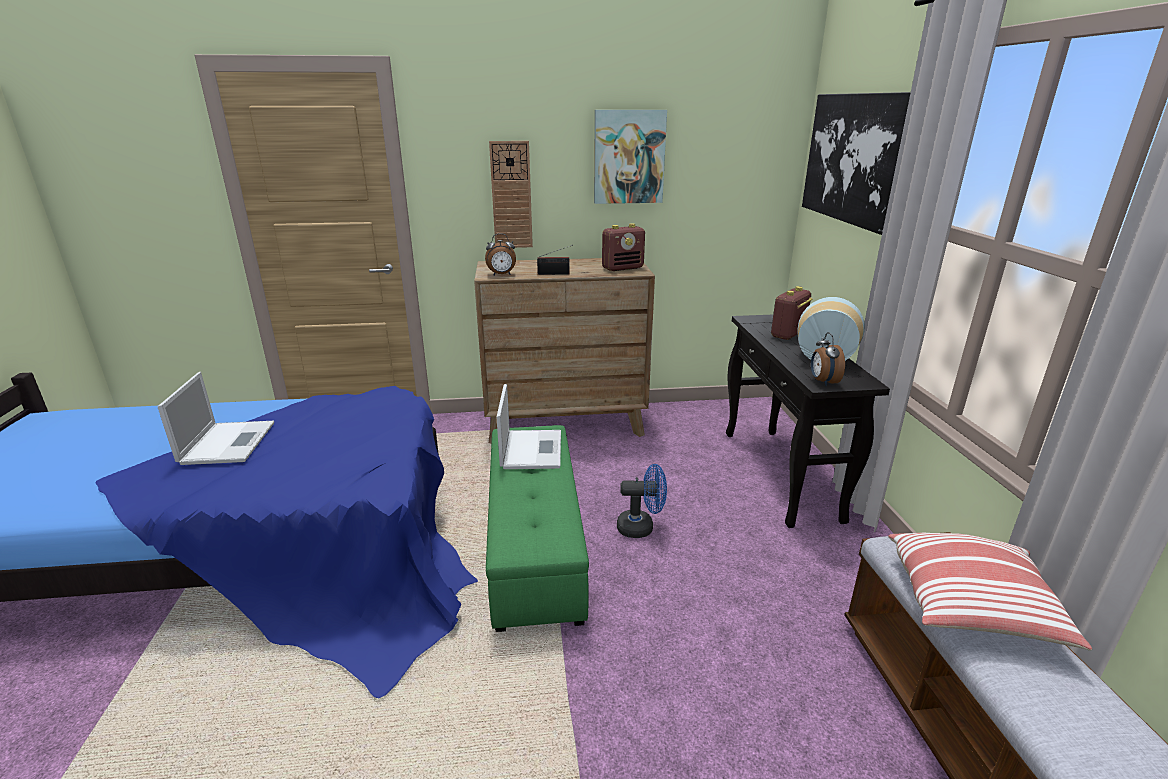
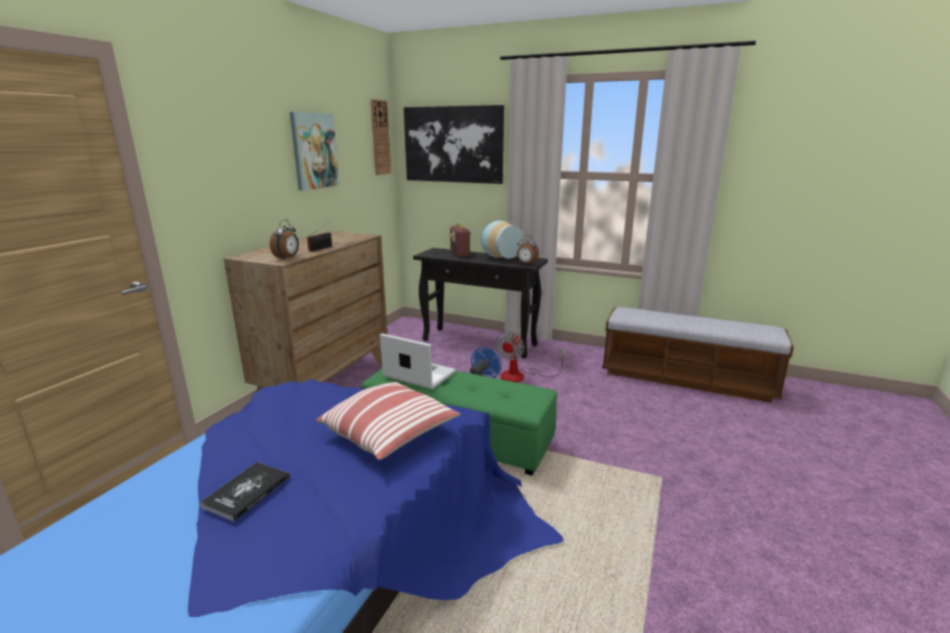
camera: 60 degrees left, 5 degrees down
laptop [157,372,274,465] -> book [199,462,290,521]
wall clock [489,141,533,248] -> wall clock moved to [371,99,391,175]
radio [602,223,645,271] -> none
pillow [888,533,1092,650] -> pillow moved to [316,382,461,460]
none -> fan [495,331,567,382]

